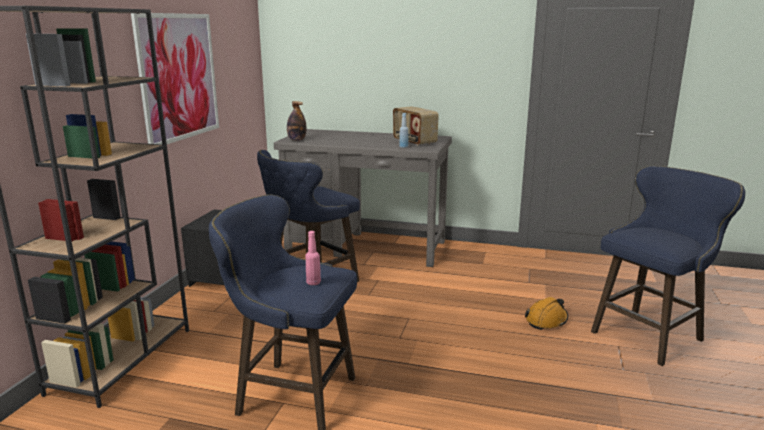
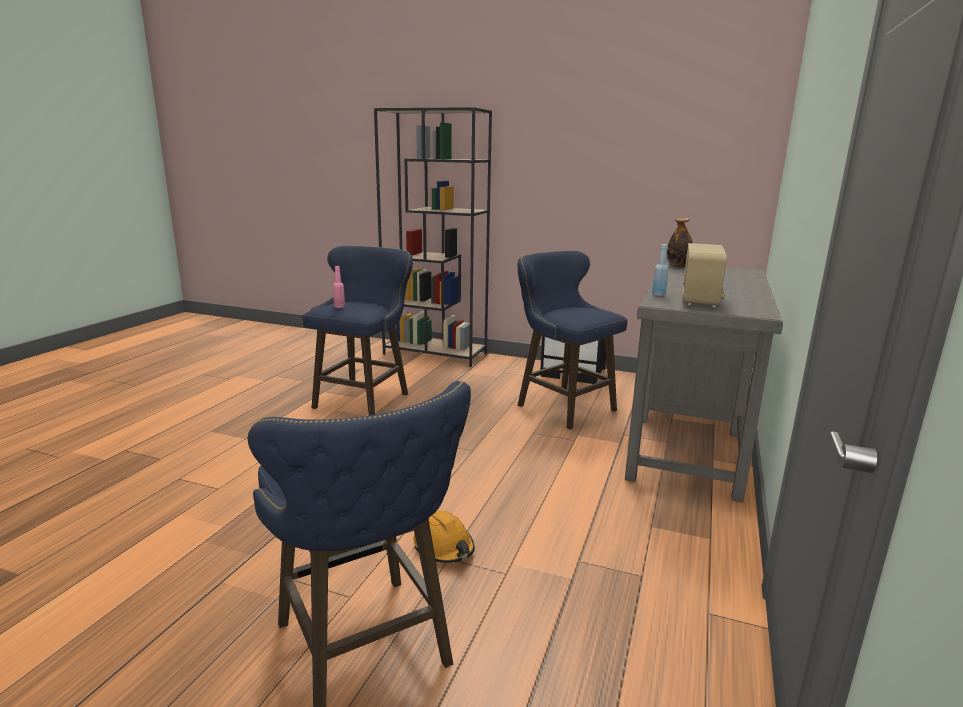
camera: 95 degrees right, 0 degrees up
picture [131,13,219,144] -> none
radio [393,106,439,146] -> radio turned 135 degrees clockwise [682,243,727,307]

